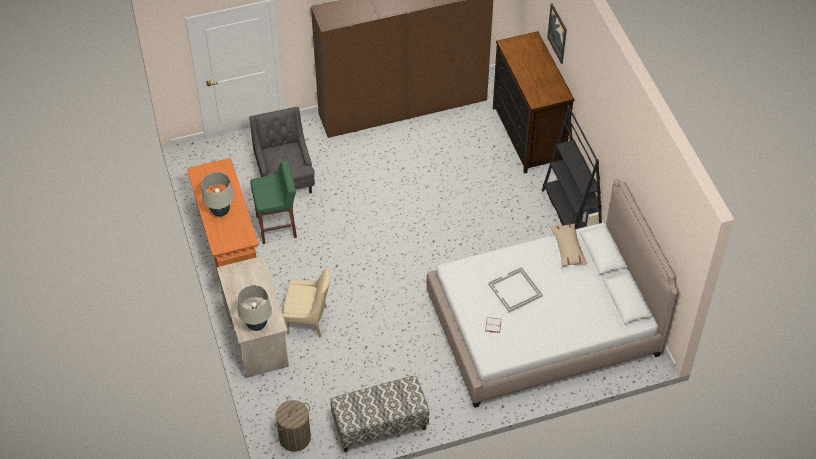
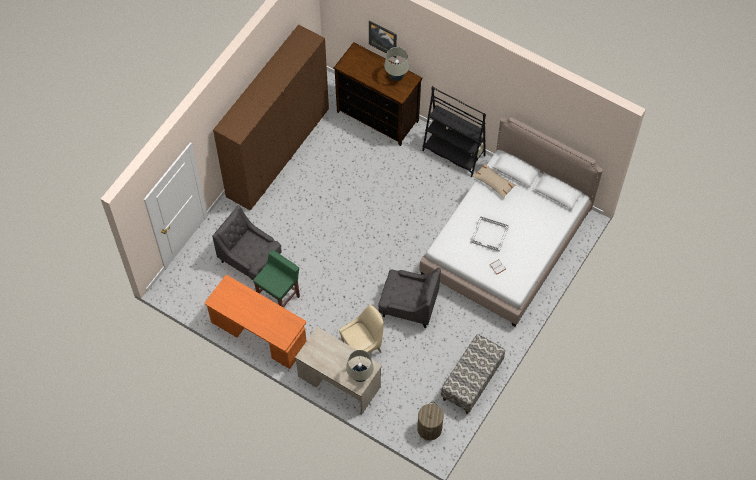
camera: 40 degrees left, 10 degrees up
beige table lamp [202,172,234,217] -> beige table lamp moved to [384,47,409,81]
none -> grey armchair [378,267,441,328]

